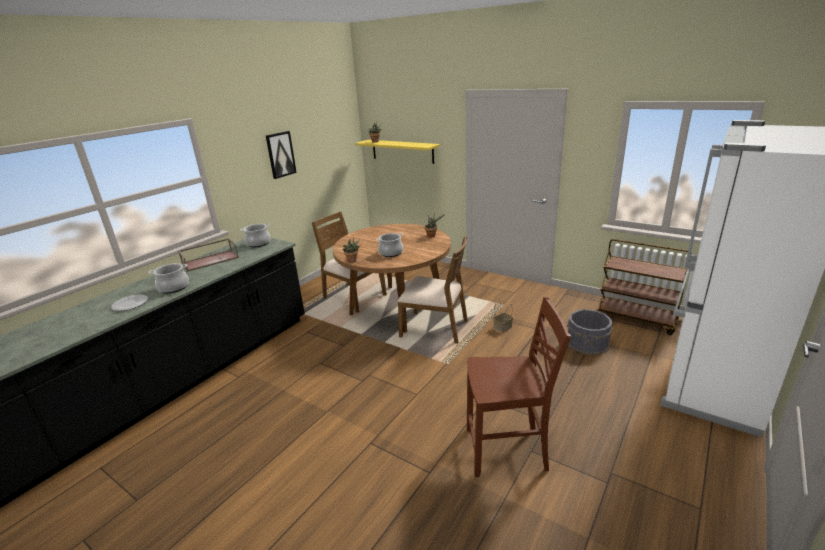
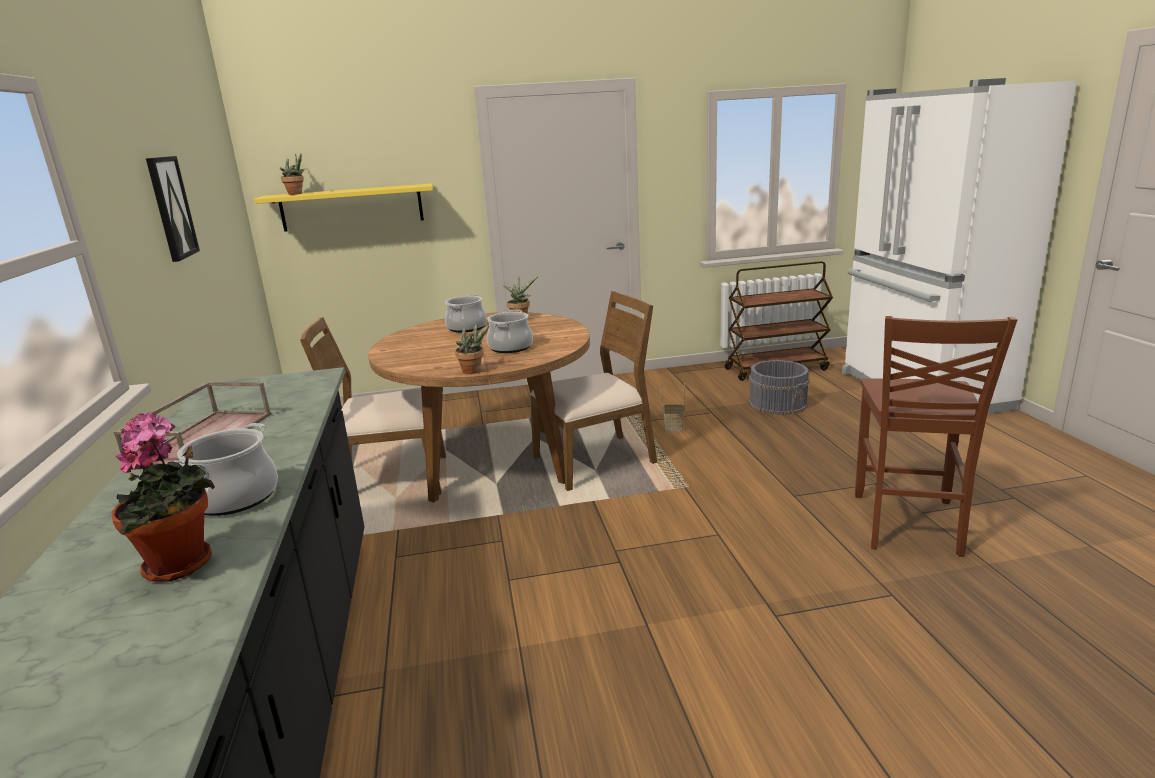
camera: 45 degrees left, 5 degrees down
plate [111,295,148,311] -> potted plant [112,412,215,582]
cooking pot [240,224,271,247] -> cooking pot moved to [445,294,487,333]
brown chair [467,297,571,477] -> brown chair turned 150 degrees clockwise [855,316,1017,557]

